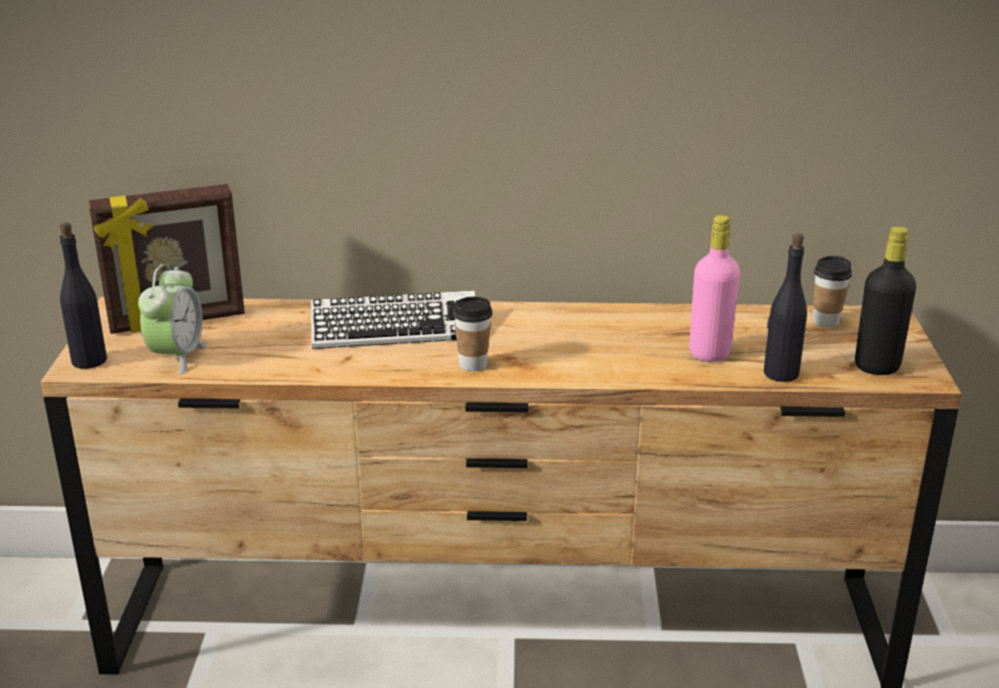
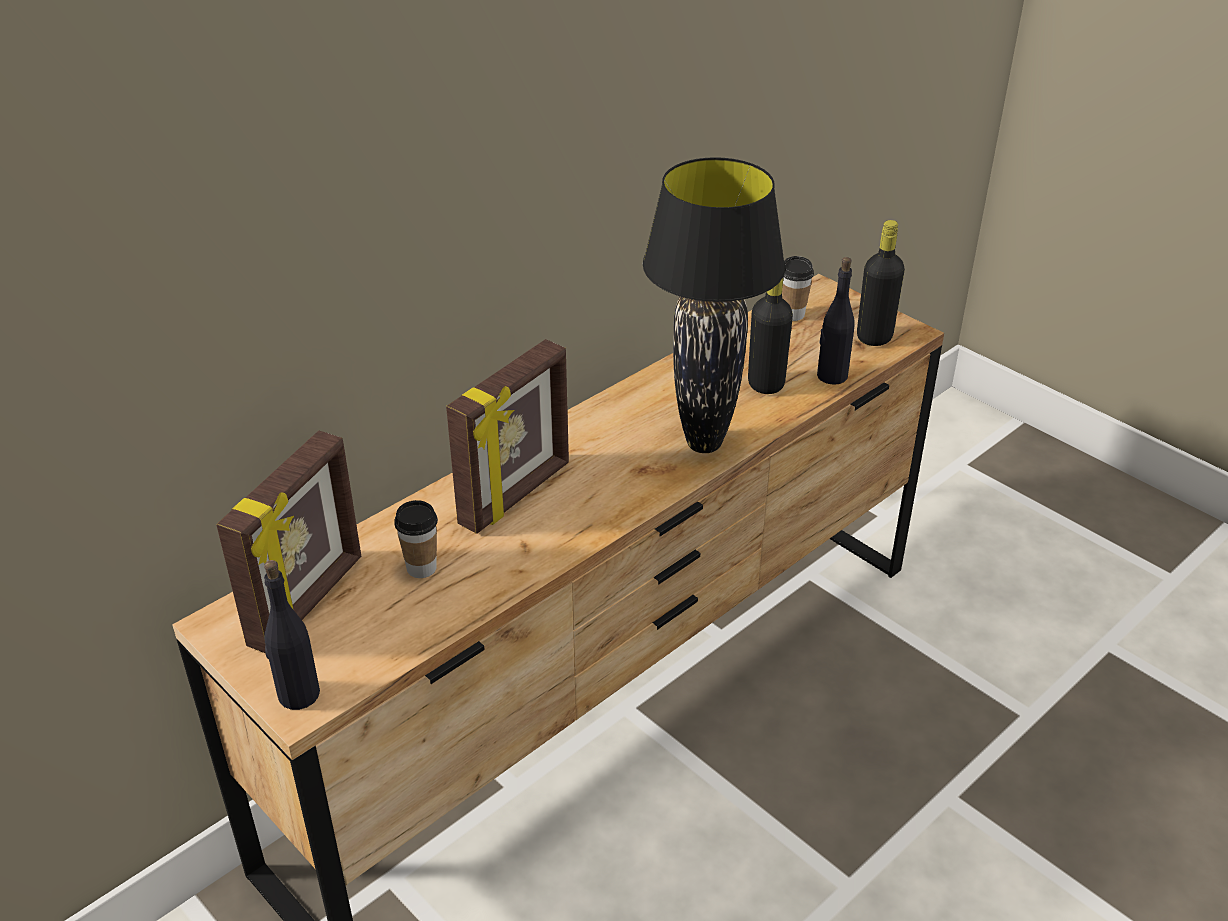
camera: 45 degrees left, 10 degrees up
alarm clock [138,264,208,375] -> none
keyboard [310,290,475,349] -> picture frame [446,339,569,534]
cup [453,297,493,371] -> cup moved to [394,500,438,578]
pink bottle [689,215,740,362] -> black bottle [748,278,793,394]
none -> black table lamp [643,157,785,453]

